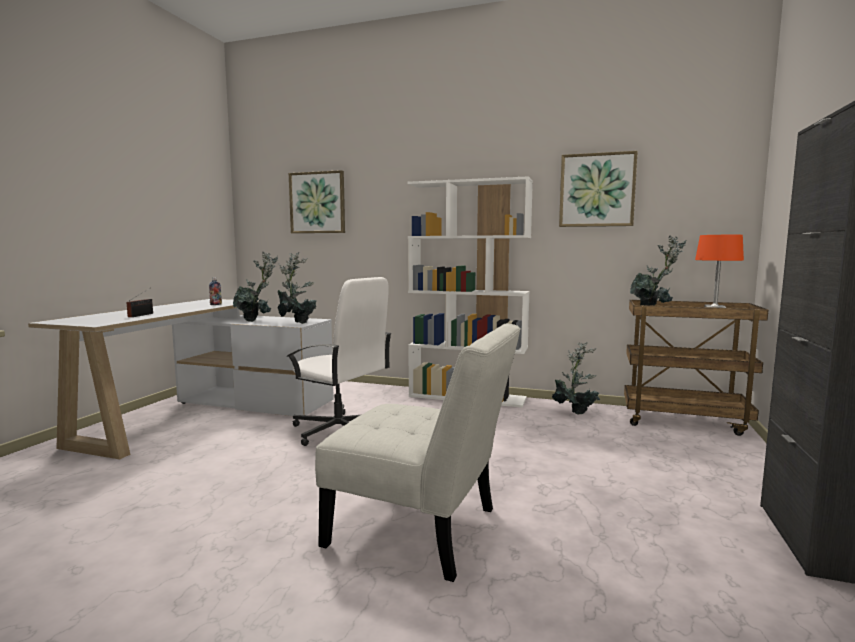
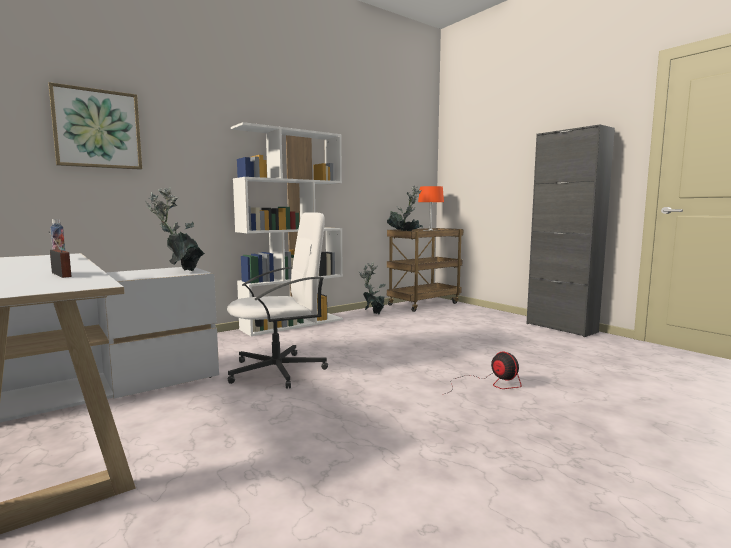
camera: 55 degrees left, 0 degrees up
potted plant [233,252,278,322] -> none
white chair [315,324,521,582] -> fan [445,351,522,394]
picture [559,151,638,227] -> none

